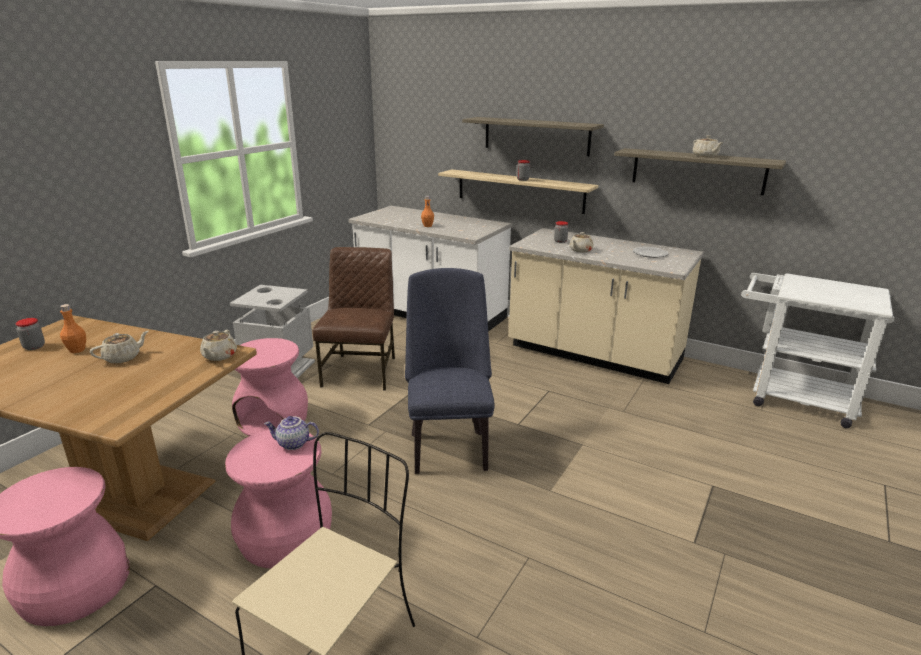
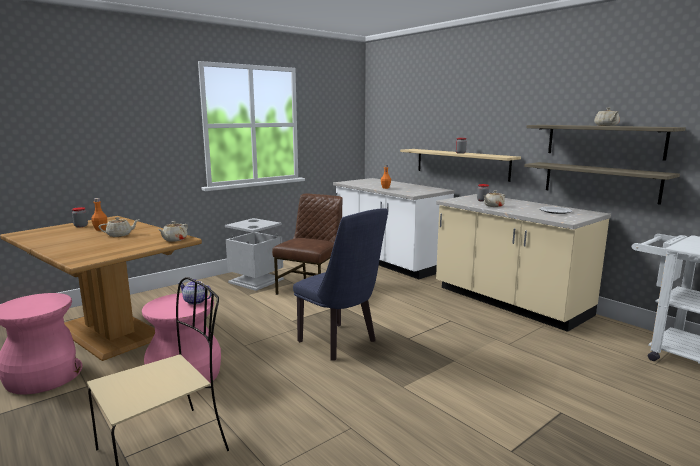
camera: 20 degrees right, 10 degrees down
pink stool [232,338,308,436] -> none
blue chair [405,268,495,474] -> blue chair turned 120 degrees clockwise [293,208,388,361]
shelf [462,117,604,156] -> shelf moved to [524,162,680,205]

